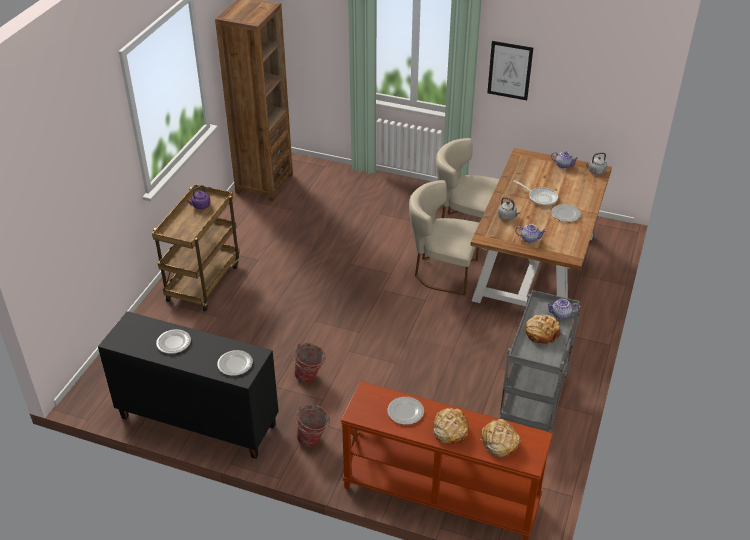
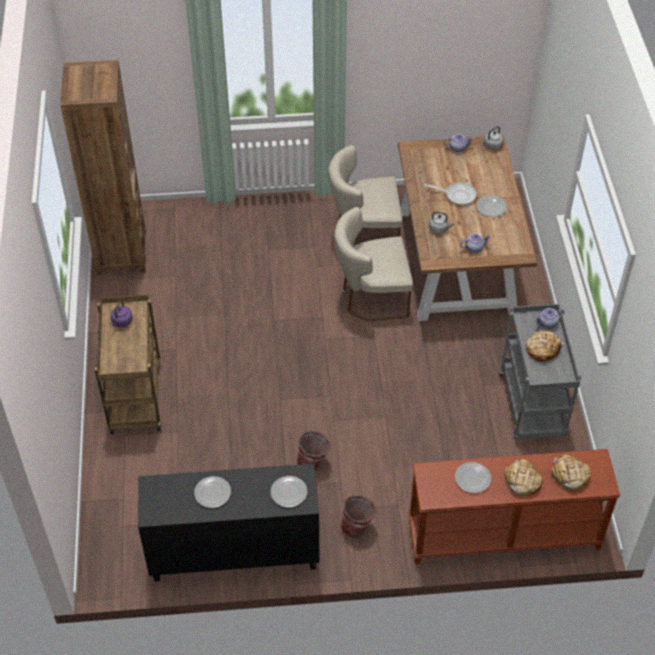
camera: 25 degrees left, 10 degrees up
picture [487,41,533,100] -> none

